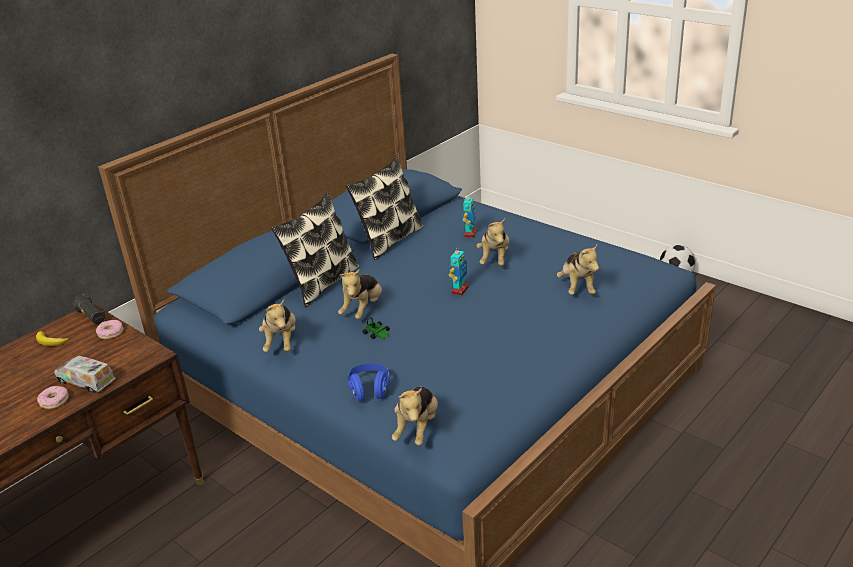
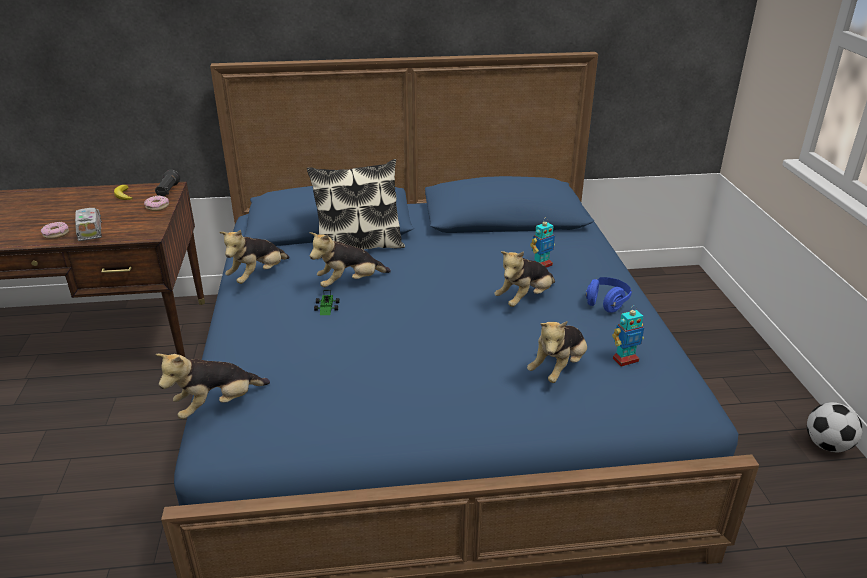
camera: 40 degrees right, 0 degrees up
pillow [346,156,423,260] -> none
blue headphones [348,363,390,401] -> blue headphones moved to [585,277,632,313]
toy robot [449,246,468,296] -> toy robot moved to [612,305,644,366]

